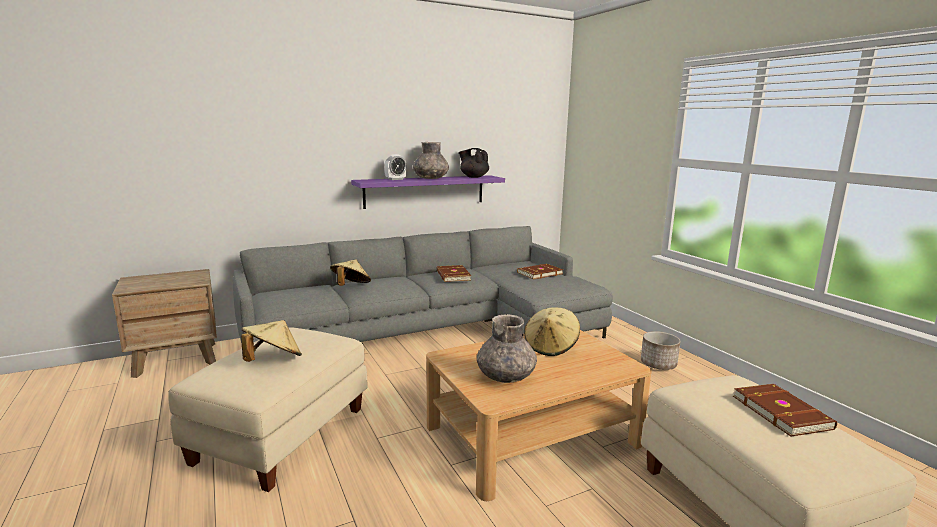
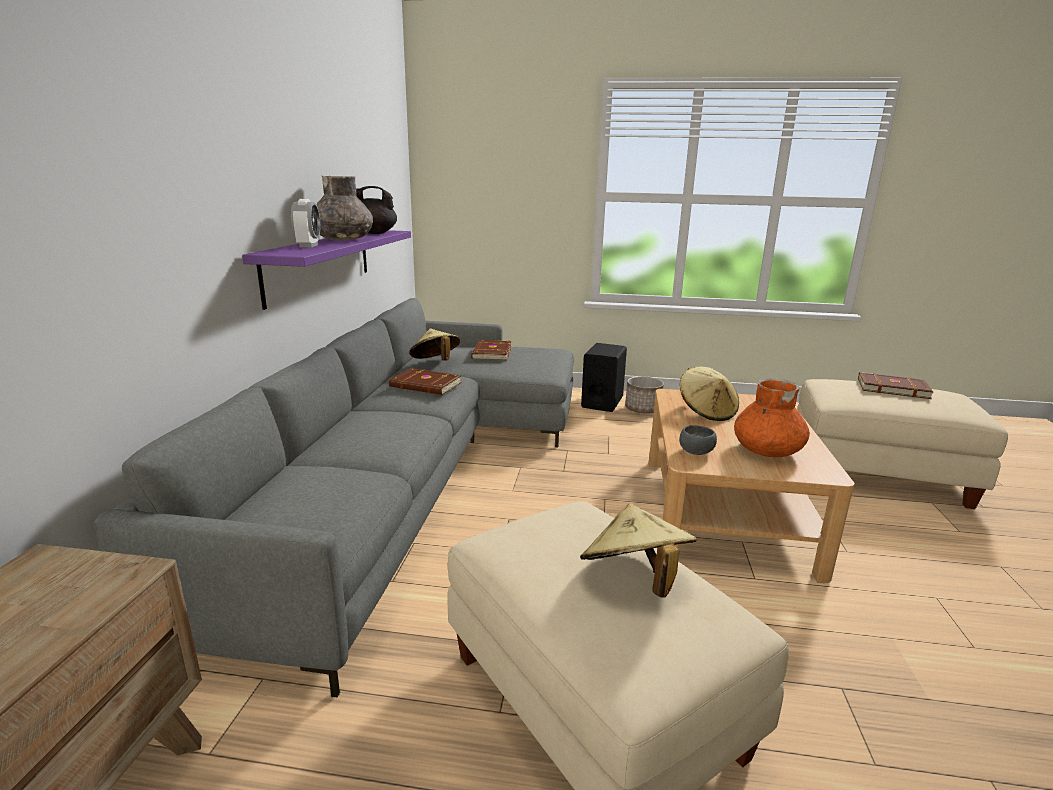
camera: 55 degrees left, 5 degrees up
beige hat [330,259,371,286] -> beige hat moved to [409,328,460,361]
grey vase [477,314,537,383] -> orange vase [734,379,810,457]
none -> black speaker [581,343,627,412]
none -> grey bowl [679,425,717,455]

